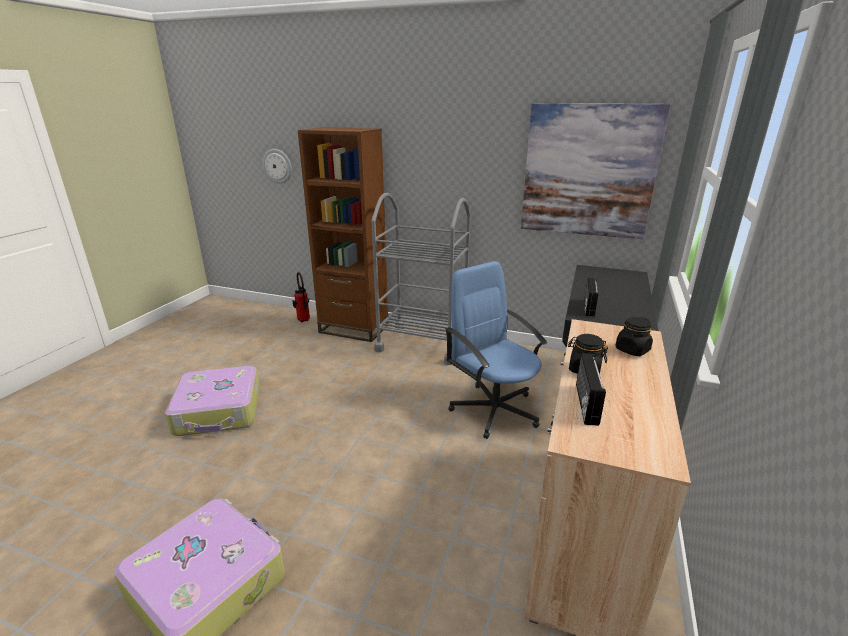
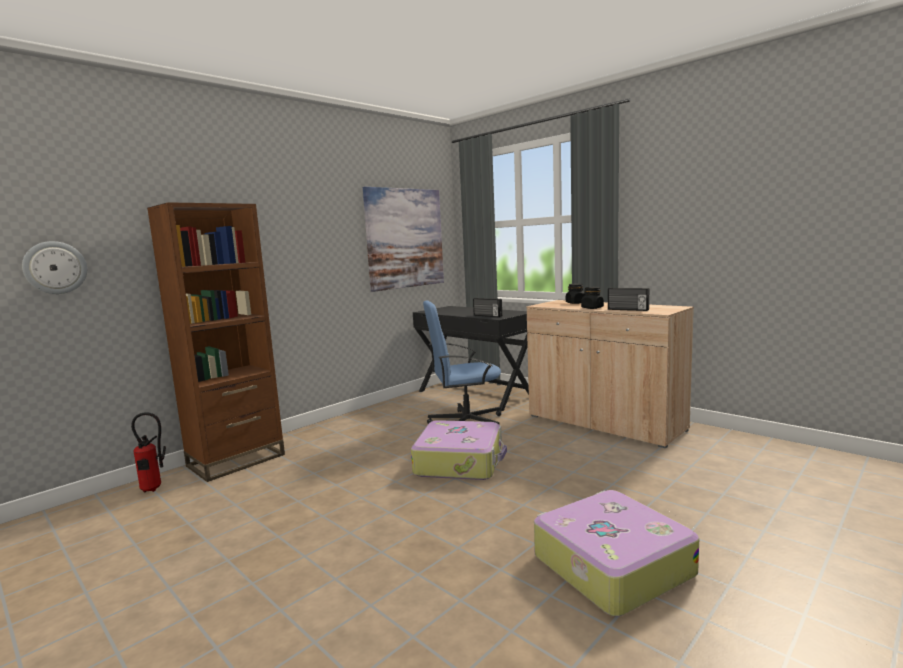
camera: 65 degrees left, 15 degrees down
suitcase [165,366,260,436] -> suitcase moved to [411,420,507,480]
grey cart [371,193,471,365] -> none

